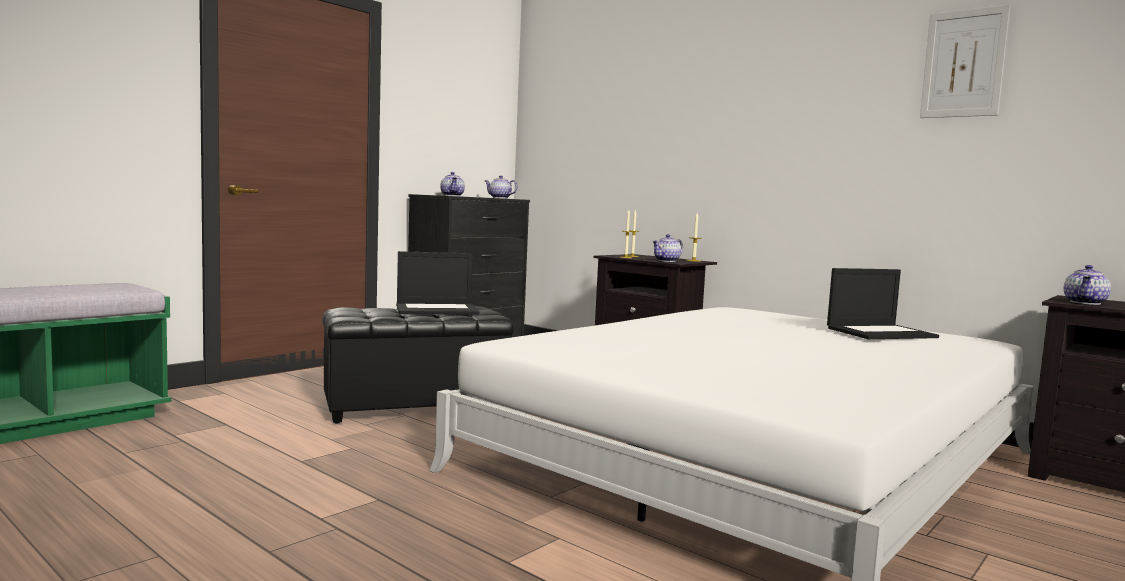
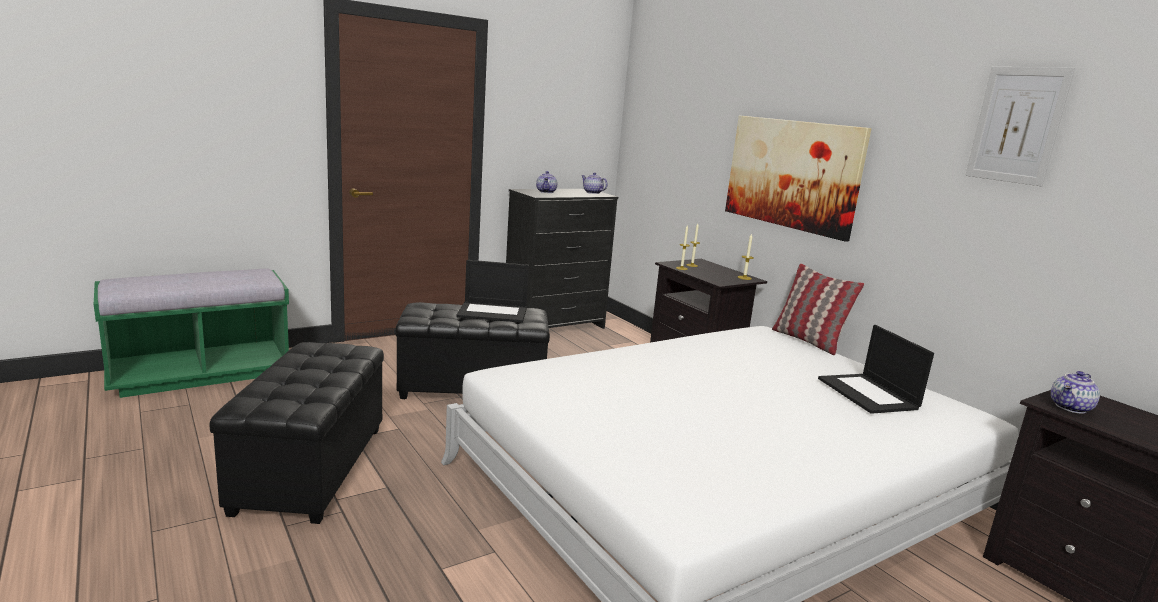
camera: 15 degrees right, 10 degrees up
teapot [652,234,683,262] -> none
laptop [827,268,939,339] -> laptop turned 75 degrees clockwise [818,325,934,414]
none -> black ottoman [210,342,384,524]
none -> picture [725,116,872,242]
none -> pillow [772,264,864,355]

